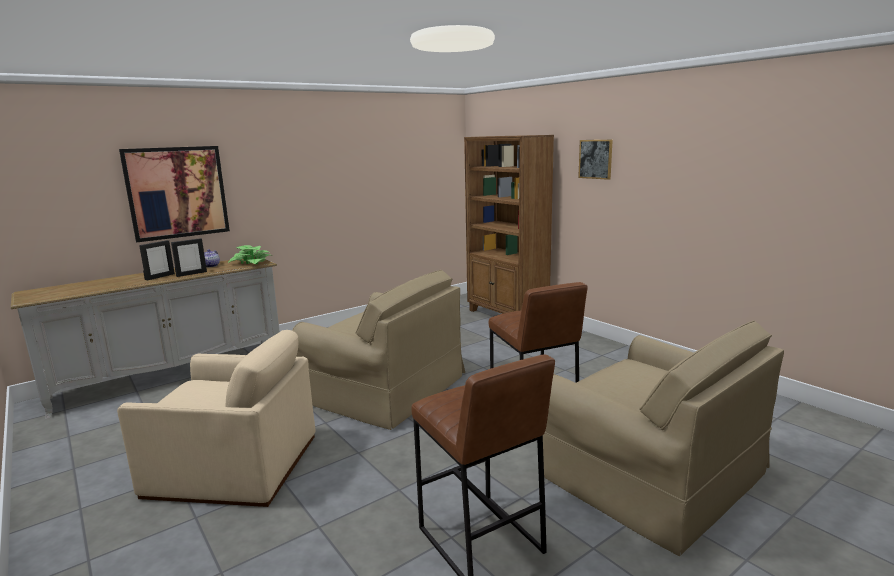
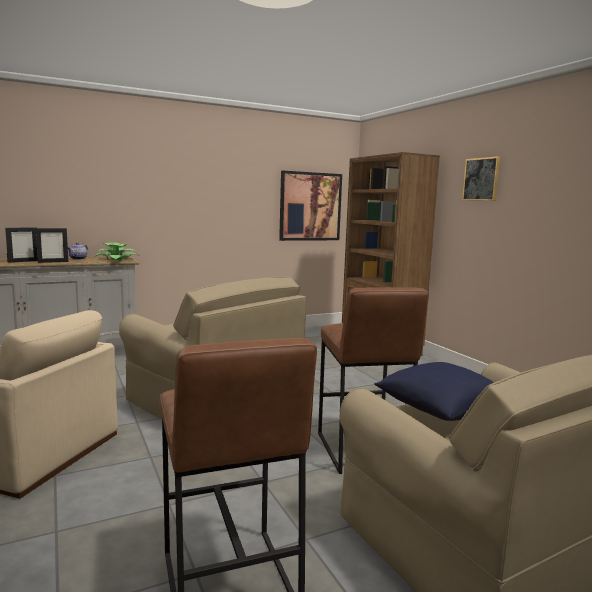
camera: 10 degrees right, 5 degrees down
picture [119,146,230,242] -> picture moved to [279,170,342,241]
none -> blue pillow [374,362,494,421]

